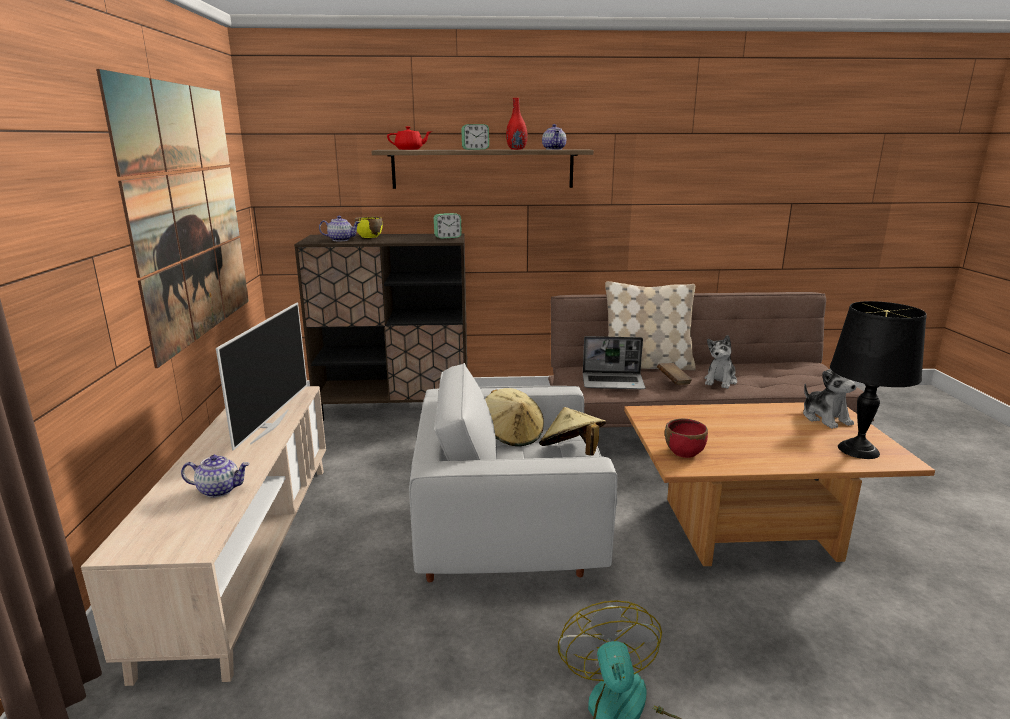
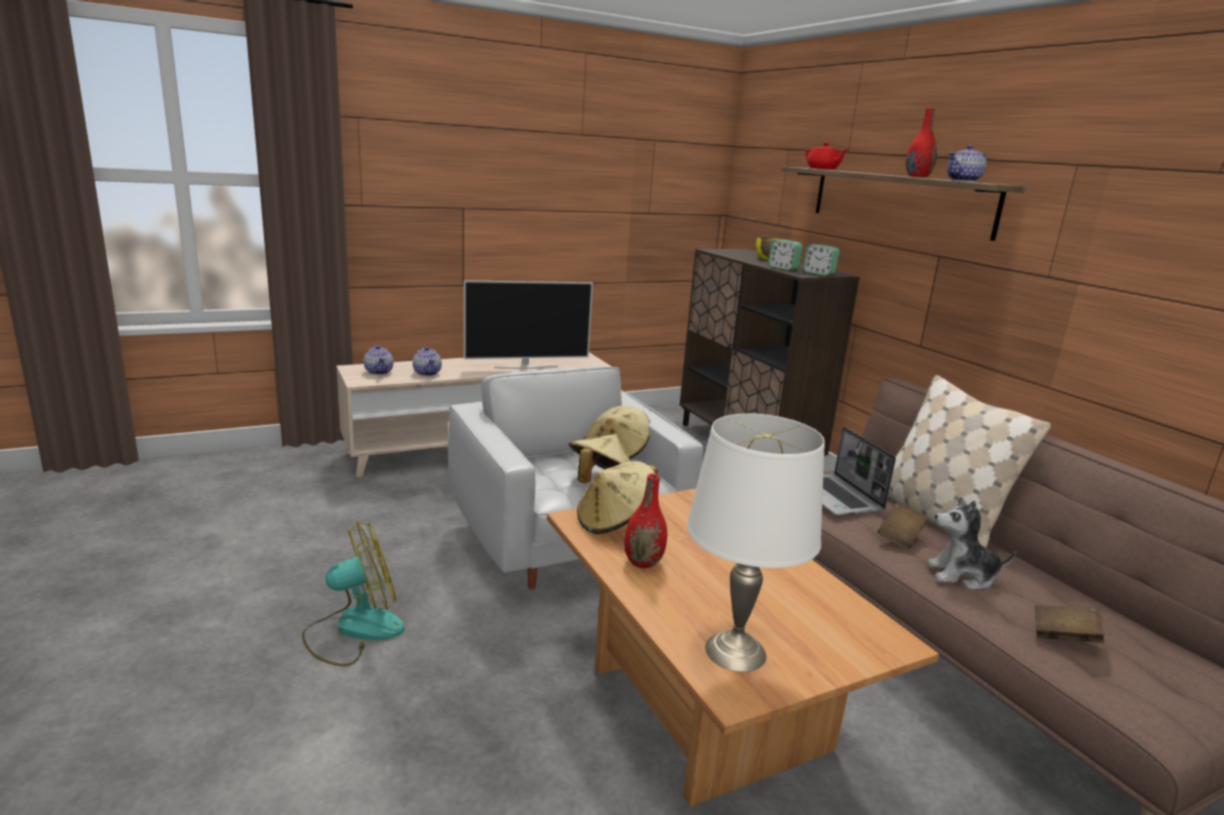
camera: 65 degrees right, 0 degrees up
picture [96,69,249,368] -> none
teapot [319,216,360,241] -> teapot moved to [364,345,393,375]
alarm clock [461,124,489,150] -> alarm clock moved to [768,240,803,270]
red bowl [665,419,708,458] -> beige hat [577,461,658,534]
plush toy [803,369,856,429] -> none
black table lamp [830,301,927,459] -> white table lamp [687,413,825,672]
none -> red vase [624,473,667,568]
none -> brown book [1034,605,1105,643]

